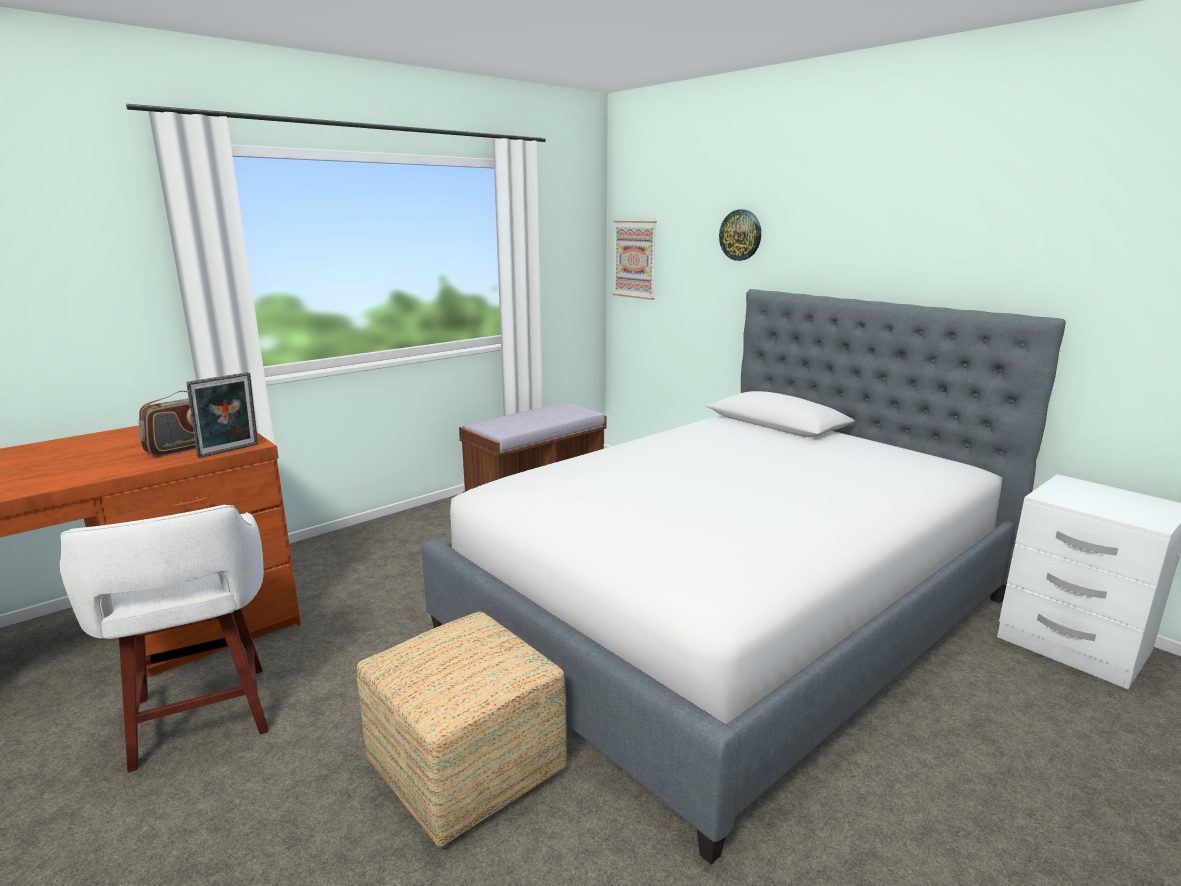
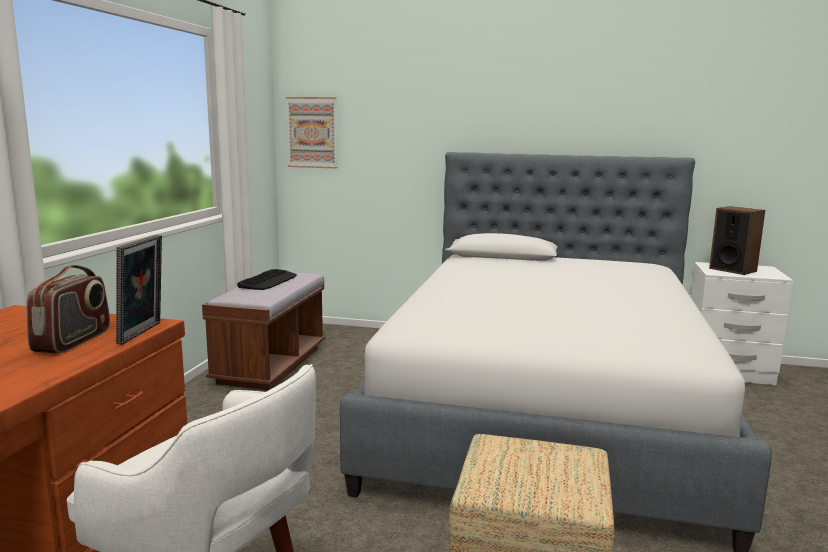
camera: 35 degrees left, 5 degrees down
wall clock [719,210,761,261] -> none
none -> keyboard [237,269,297,290]
none -> speaker [709,206,765,275]

